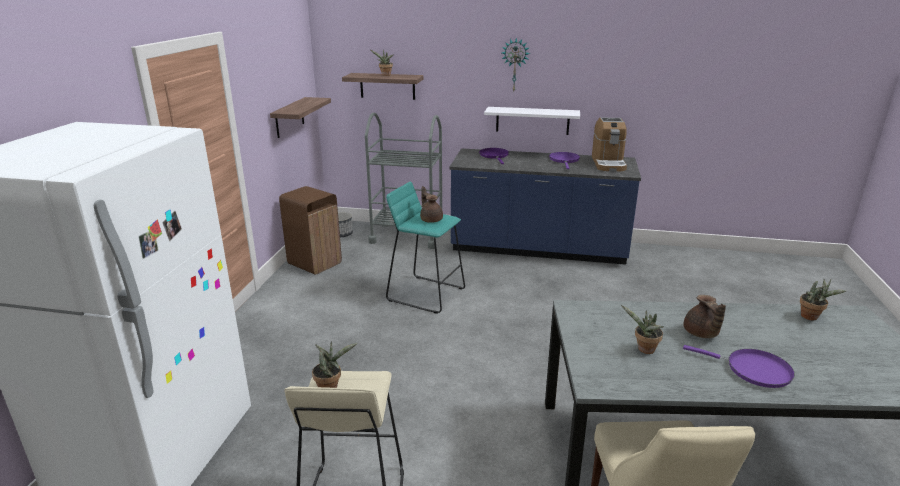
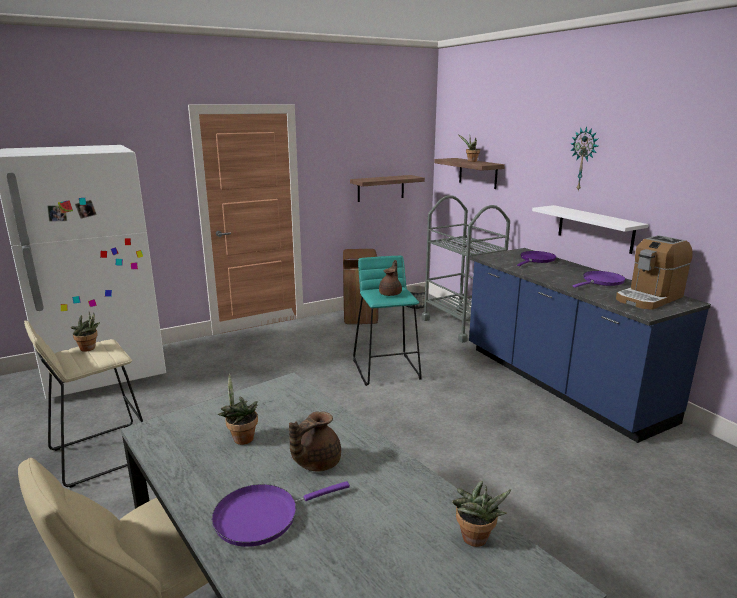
camera: 50 degrees right, 5 degrees down
purple frying pan [683,345,795,388] -> purple frying pan turned 75 degrees clockwise [212,481,350,547]

